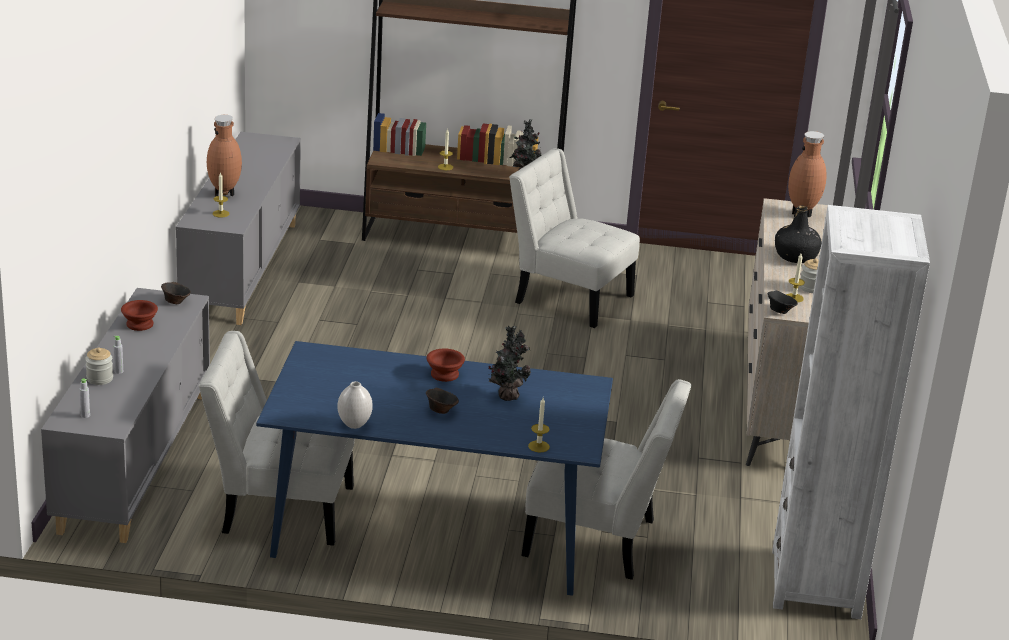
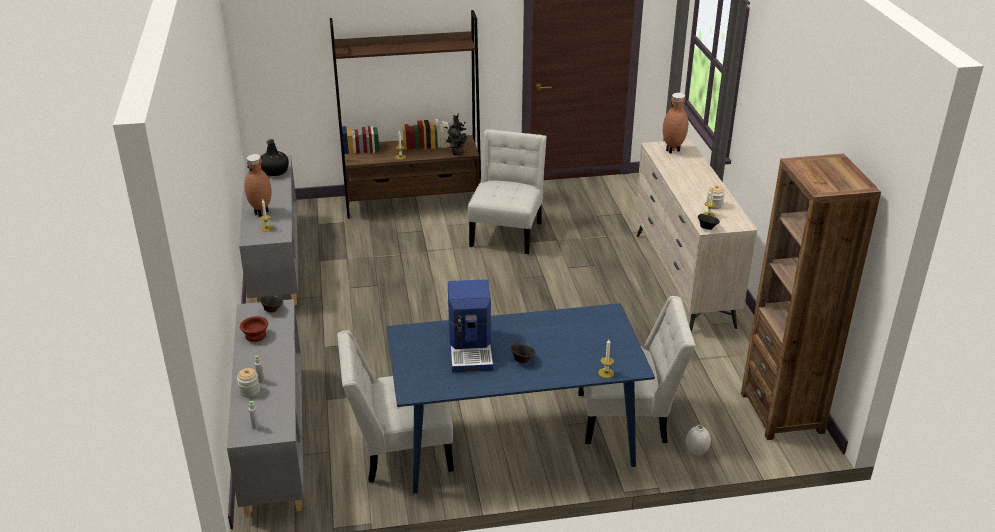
camera: 15 degrees left, 5 degrees up
white vase [338,381,373,429] -> white vase moved to [686,425,711,455]
brown bowl [427,349,465,382] -> none
potted plant [488,325,531,401] -> none
white chair [509,148,640,328] -> white chair turned 90 degrees clockwise [468,129,547,254]
white bookcase [773,205,930,619] -> brown bookcase [741,153,881,440]
black bottle [775,205,822,263] -> black bottle moved to [260,139,289,176]
none -> coffee machine [448,279,493,373]

